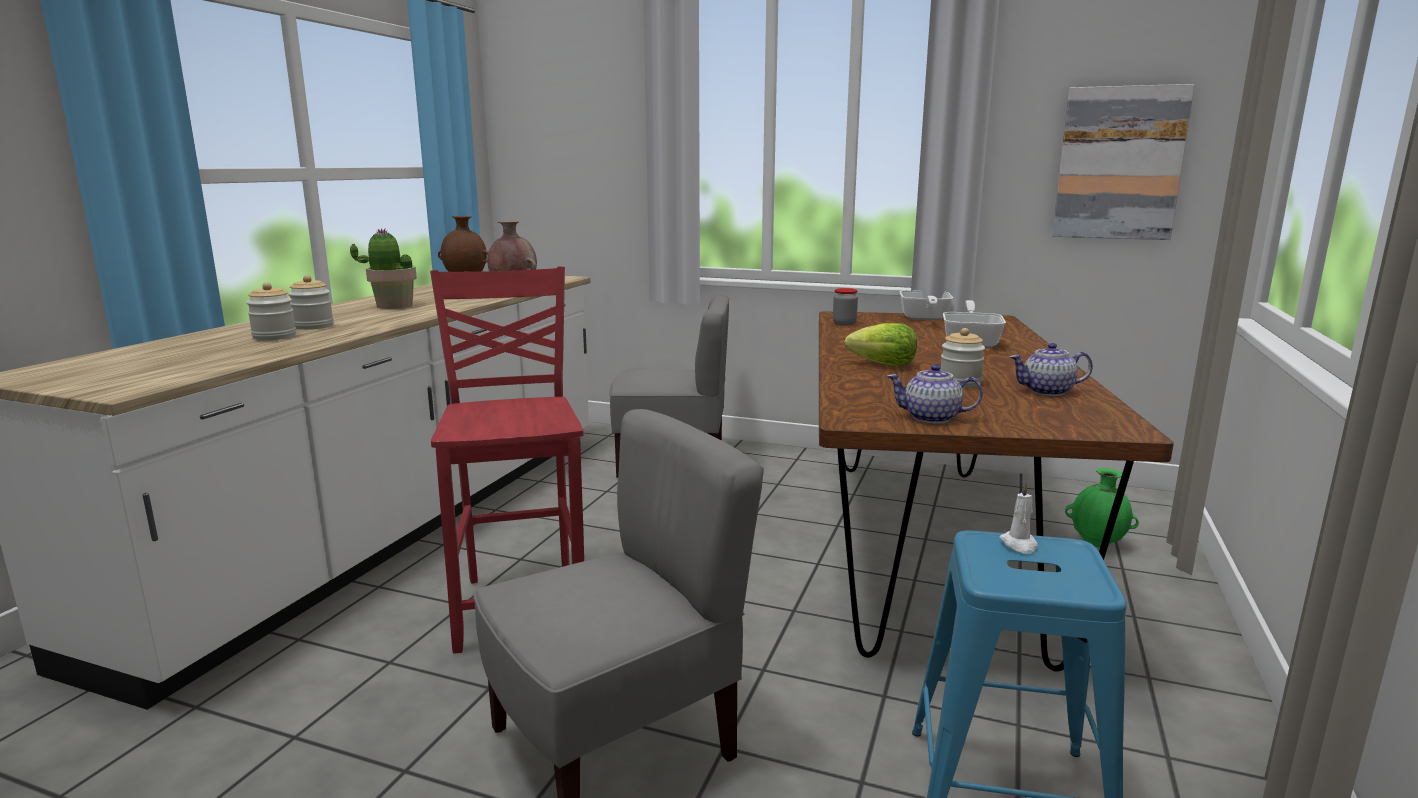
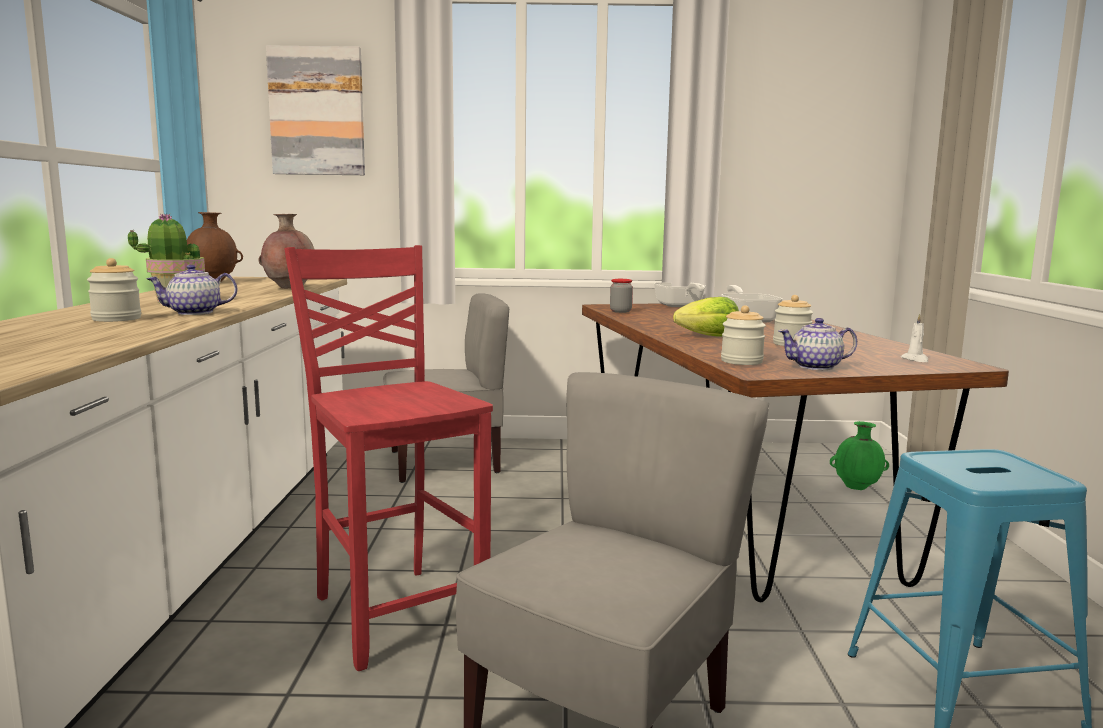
camera: 20 degrees left, 5 degrees down
jar [246,282,296,340] -> jar moved to [721,305,766,365]
white candle [999,482,1038,554] -> white candle moved to [901,314,929,362]
teapot [1010,343,1093,396] -> teapot moved to [146,264,237,315]
picture [1052,84,1195,240] -> picture moved to [266,45,365,175]

